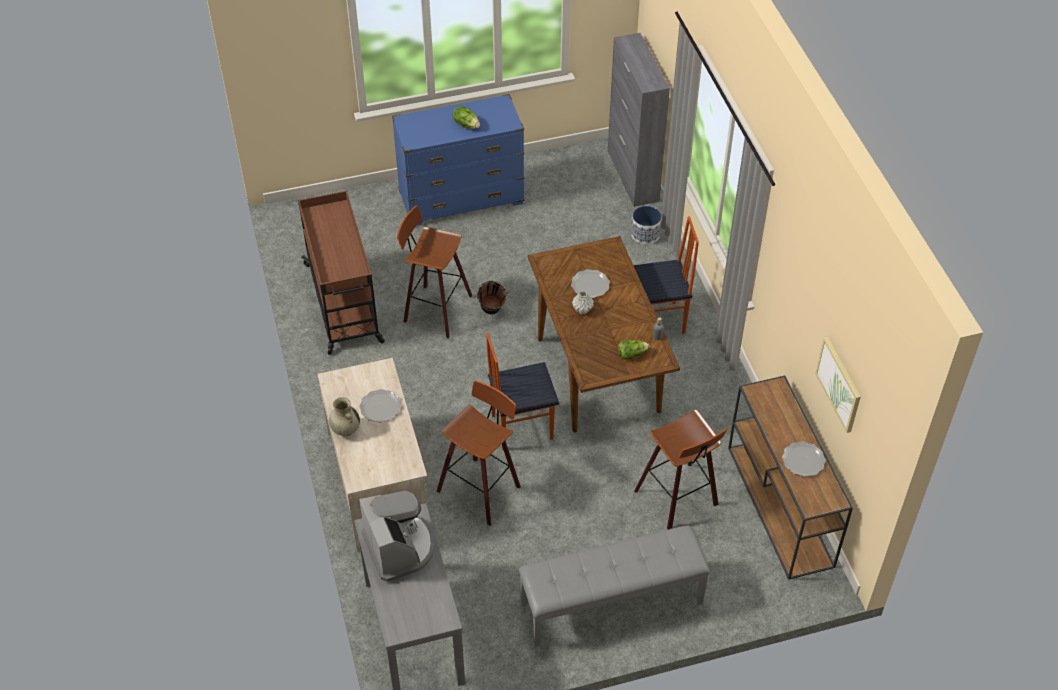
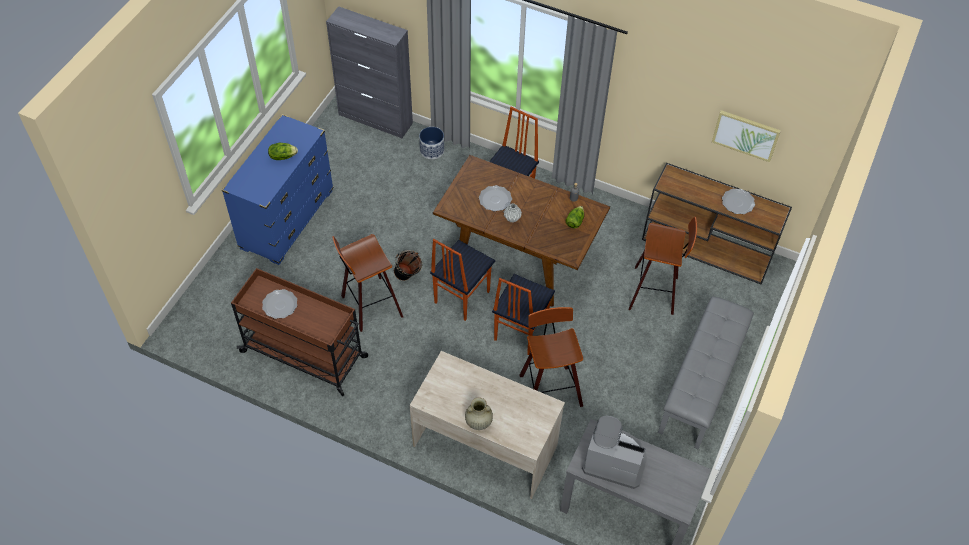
camera: 50 degrees left, 5 degrees up
plate [359,389,401,423] -> plate moved to [262,289,297,319]
none -> chair [430,239,495,321]

